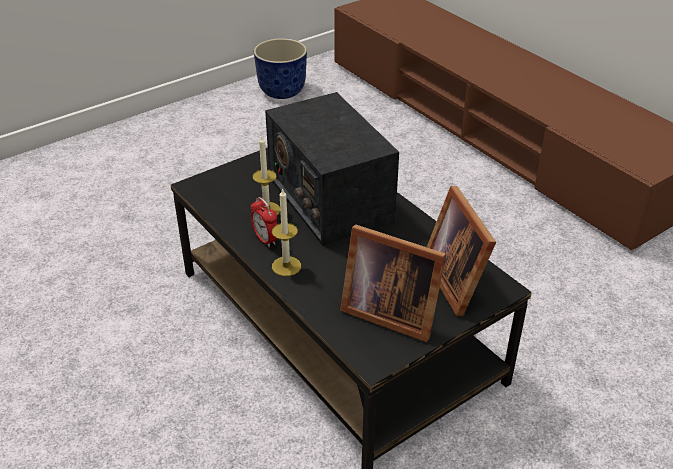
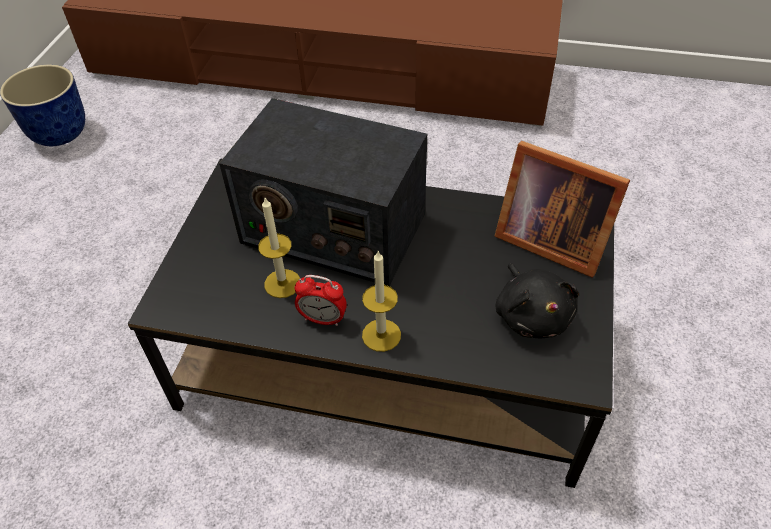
camera: 40 degrees left, 10 degrees up
picture frame [340,225,446,342] -> black plush toy [495,263,579,338]

